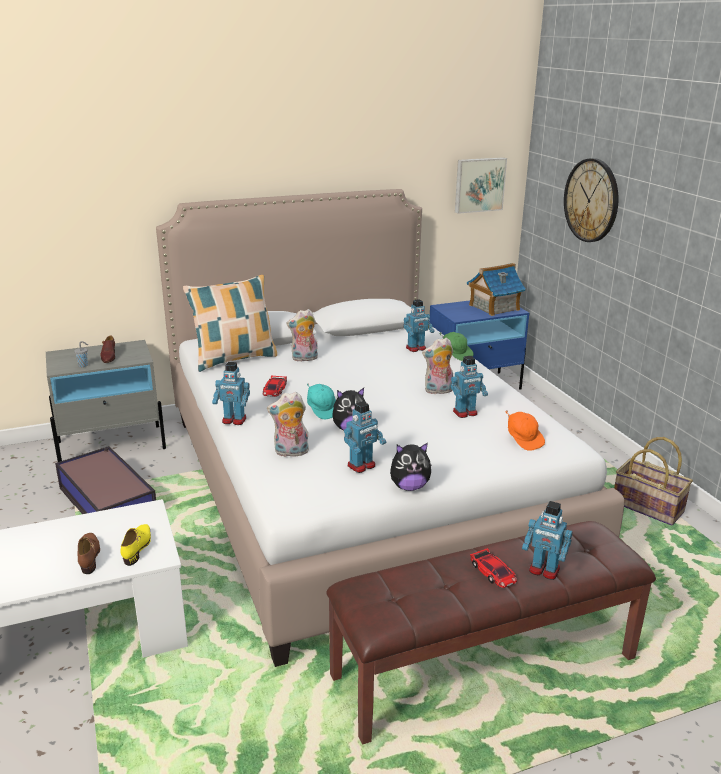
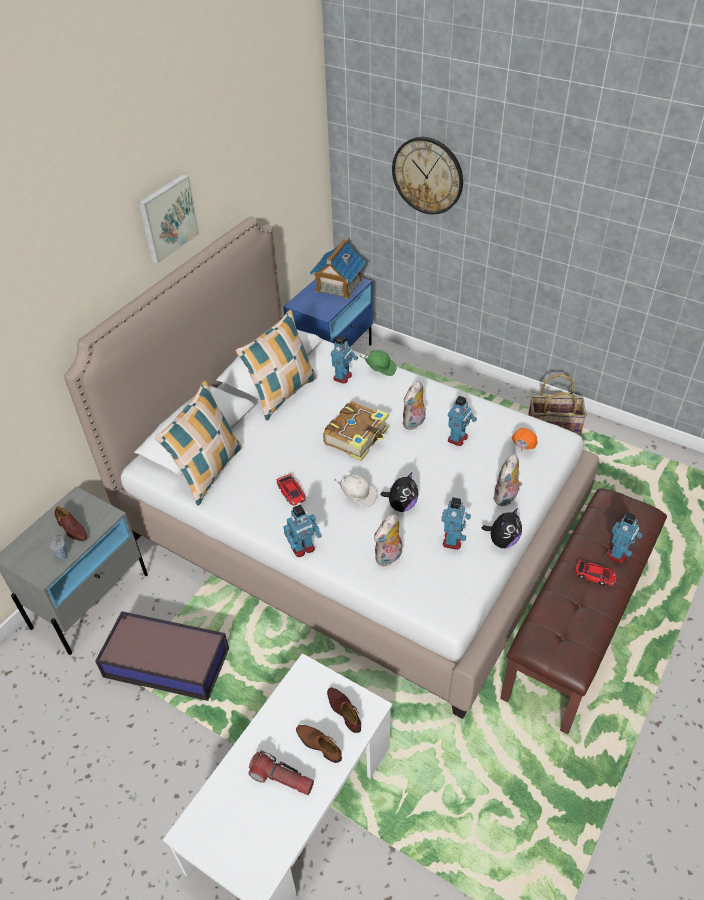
camera: 35 degrees left, 20 degrees up
yellow shoe [120,524,151,566] -> brown shoe [327,687,361,733]
plush toy [286,309,318,362] -> plush toy moved to [493,454,522,506]
turquoise cap [307,383,336,419] -> white cap [334,474,377,507]
picture [455,157,507,214] -> picture moved to [138,174,199,263]
orange cap [505,410,545,451] -> orange cap turned 90 degrees counterclockwise [512,428,538,451]
toy robot [522,501,573,580] -> toy robot turned 45 degrees counterclockwise [608,512,643,564]
none -> pillow [236,310,317,421]
none -> flashlight [248,750,314,795]
none -> book [323,401,389,461]

